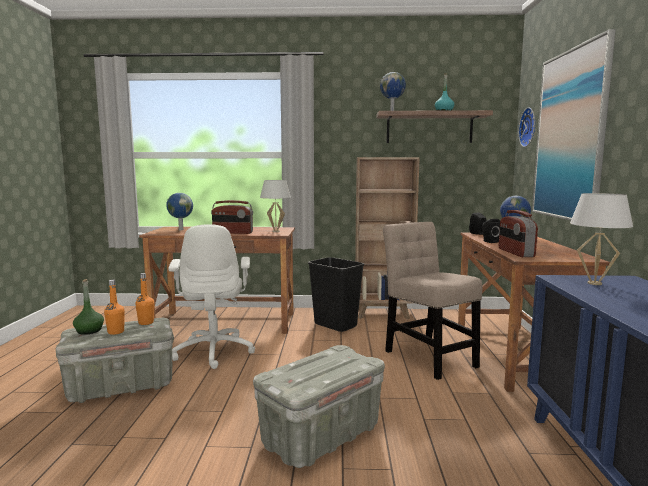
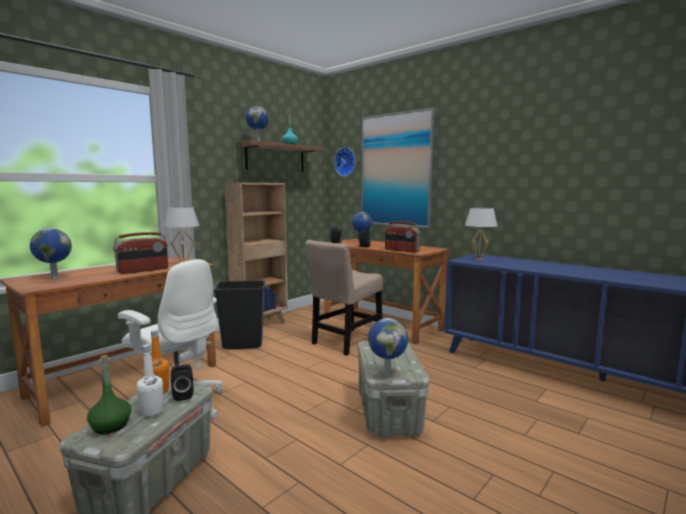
camera: 50 degrees left, 0 degrees up
orange bottle [104,280,125,335] -> white bottle [136,344,163,417]
beige chair [383,222,482,380] -> beige chair turned 60 degrees counterclockwise [305,240,383,356]
none -> black speaker [171,364,193,401]
none -> globe [368,318,409,376]

